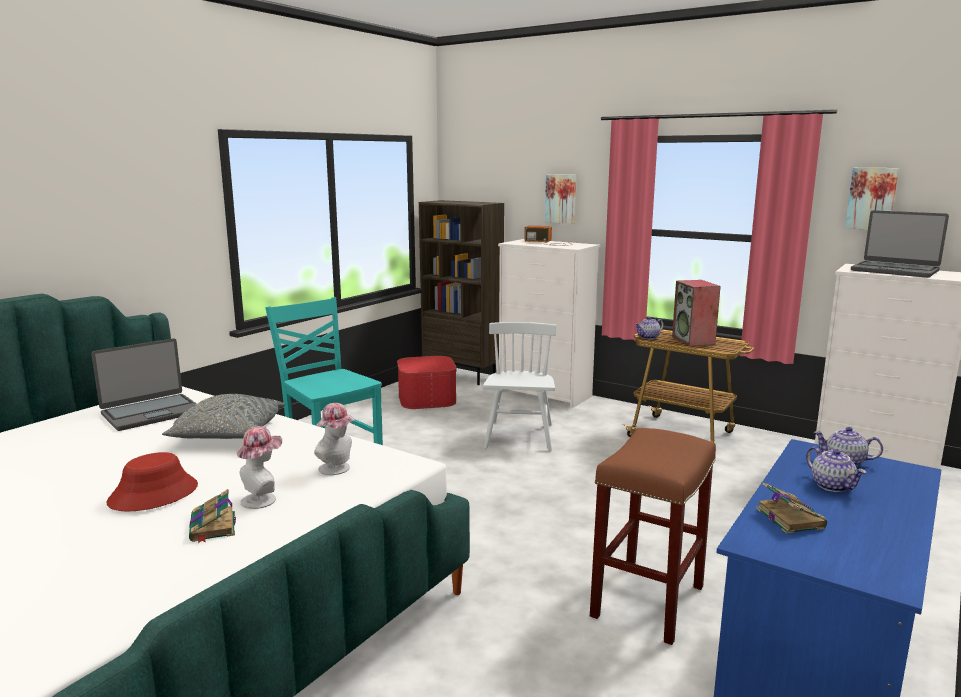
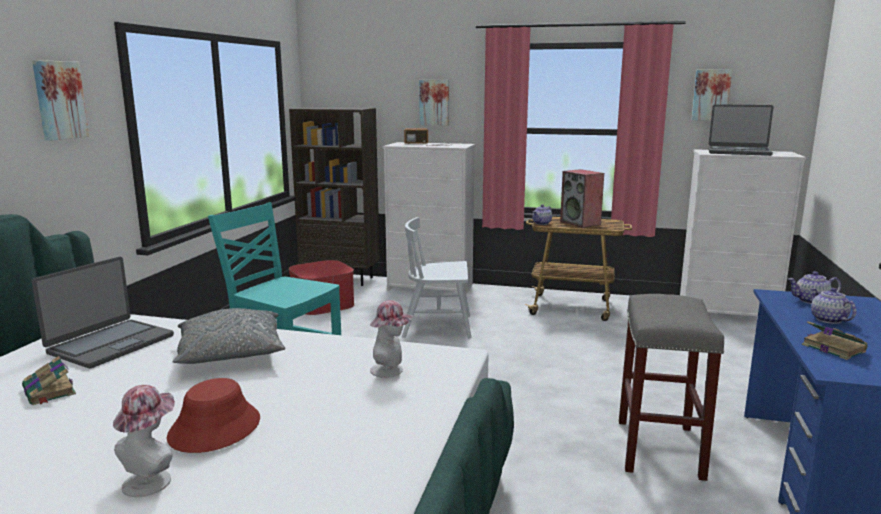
camera: 20 degrees left, 0 degrees up
book [189,489,236,543] -> book moved to [22,356,76,405]
hat [237,426,282,509] -> hat moved to [113,385,175,497]
white chair [483,322,556,451] -> white chair turned 75 degrees counterclockwise [402,217,472,339]
brown stool [590,428,716,645] -> grey stool [619,294,724,481]
teapot [806,447,866,492] -> teapot turned 150 degrees counterclockwise [810,288,856,324]
none -> picture [32,60,89,141]

